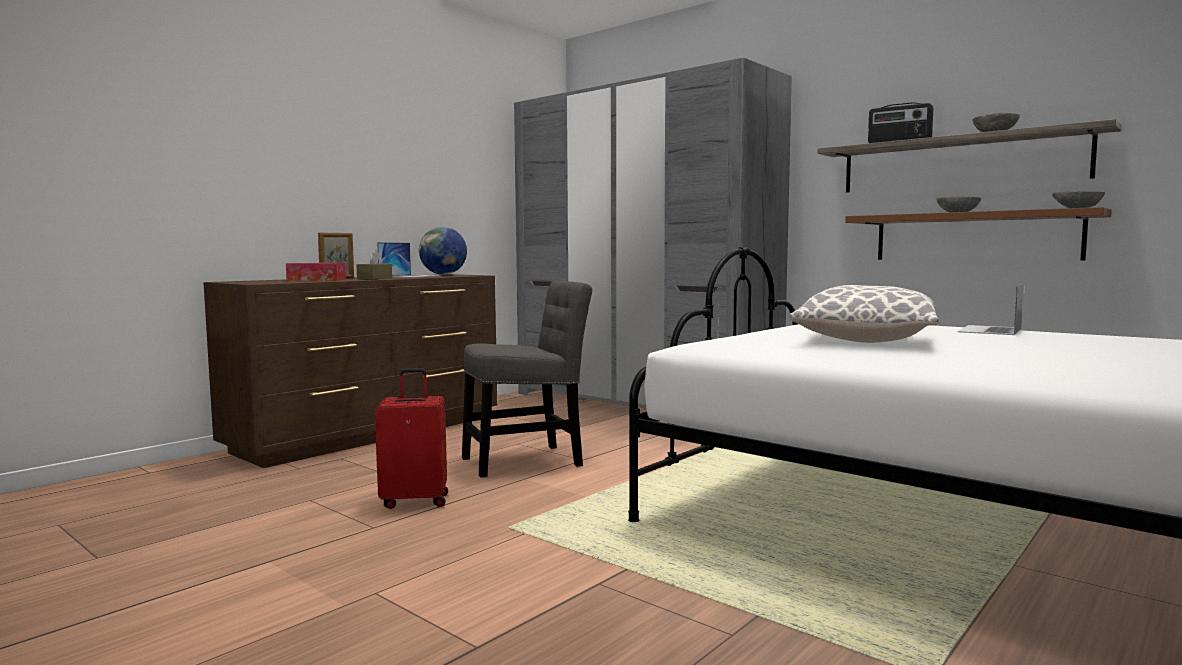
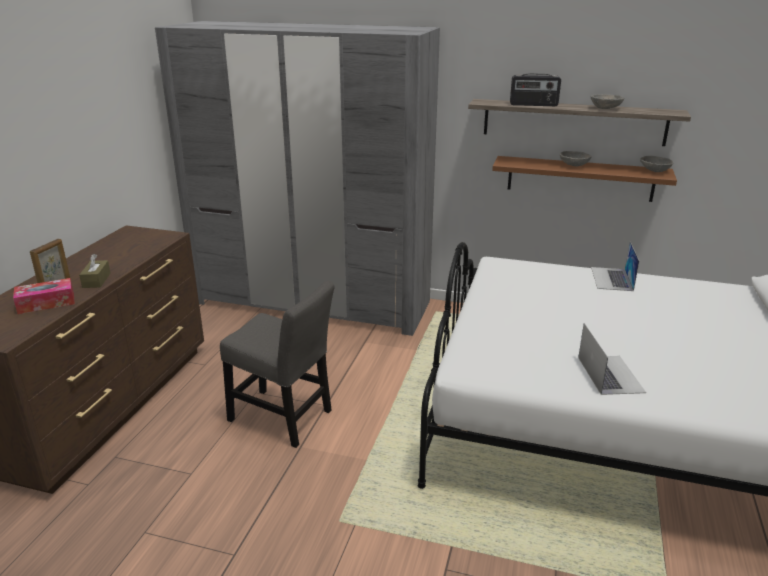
camera: 25 degrees left, 20 degrees up
red suitcase [375,368,448,509] -> none
laptop [377,242,440,278] -> laptop moved to [578,323,646,395]
globe [419,227,467,275] -> none
grey chair [462,281,592,478] -> grey chair turned 75 degrees clockwise [220,280,334,448]
pillow [790,285,939,343] -> none

